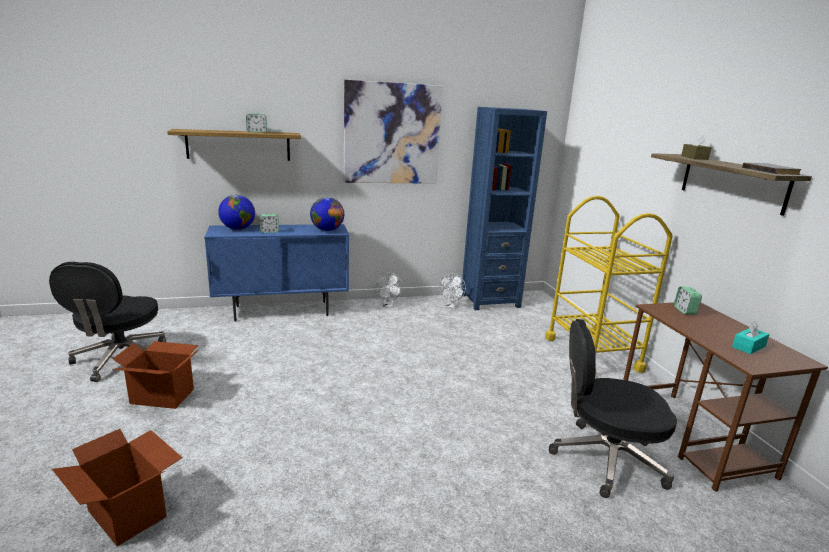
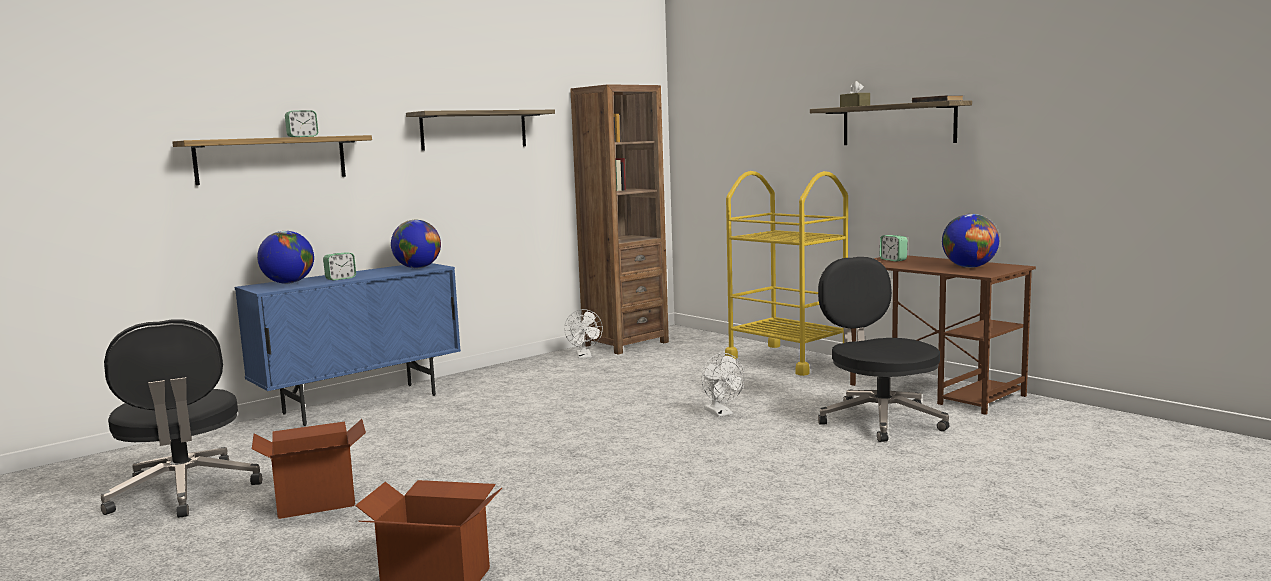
camera: 25 degrees left, 10 degrees down
picture [344,80,443,184] -> shelf [406,110,555,151]
white fan [374,273,403,308] -> white fan moved to [702,353,744,417]
blue bookcase [461,107,547,310] -> brown bookcase [570,84,669,354]
black office chair [549,319,677,498] -> black office chair turned 90 degrees clockwise [818,257,949,442]
turquoise tissue box [732,321,770,354] -> globe [942,214,999,268]

